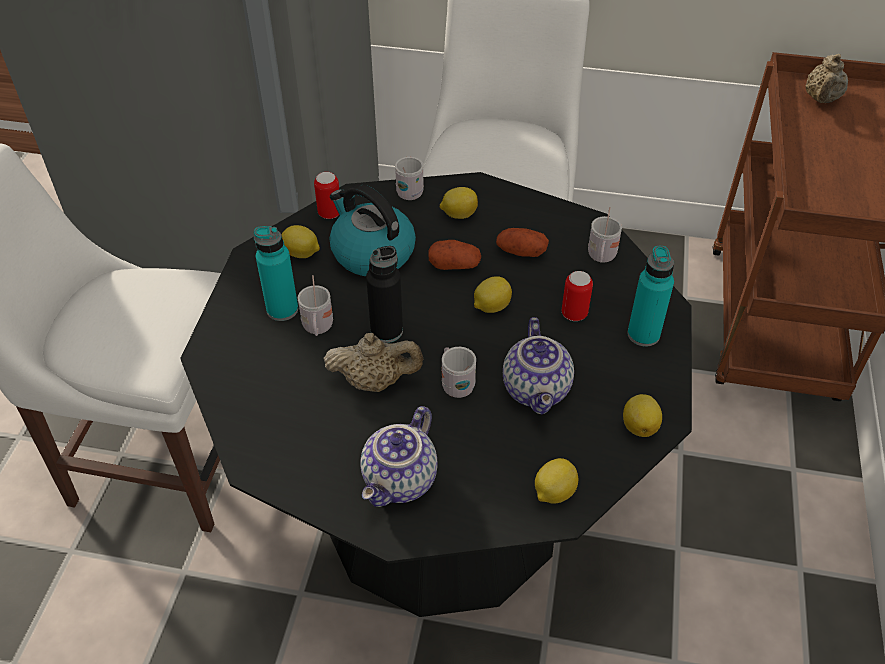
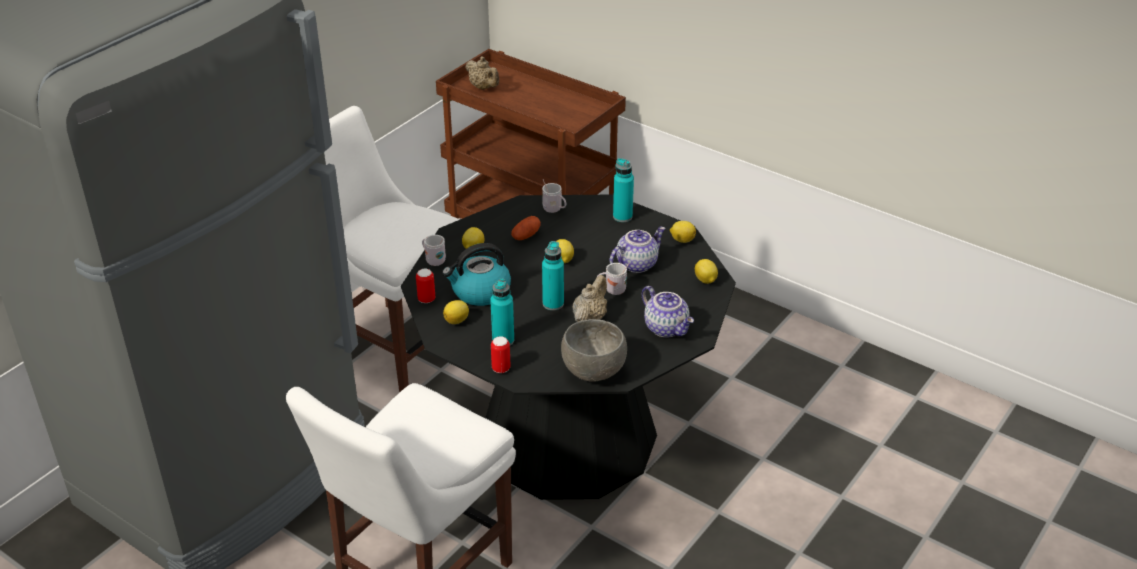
camera: 65 degrees left, 10 degrees down
white mug [298,275,333,336] -> none
black bottle [366,246,403,343] -> turquoise bottle [542,241,564,311]
potato [428,240,481,270] -> none
teapot [503,317,574,415] -> teapot turned 60 degrees counterclockwise [610,227,666,273]
can [562,271,593,321] -> can moved to [491,336,511,373]
none -> grey bowl [561,319,627,382]

